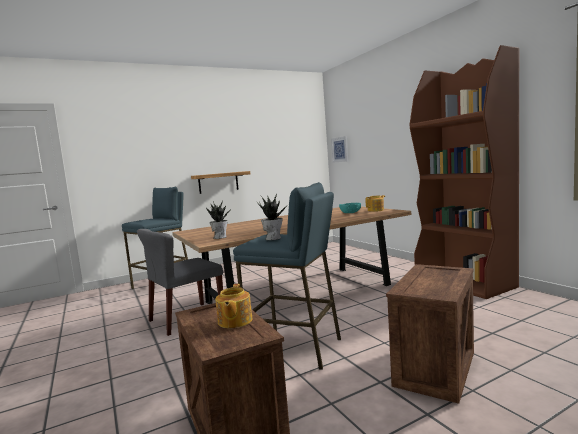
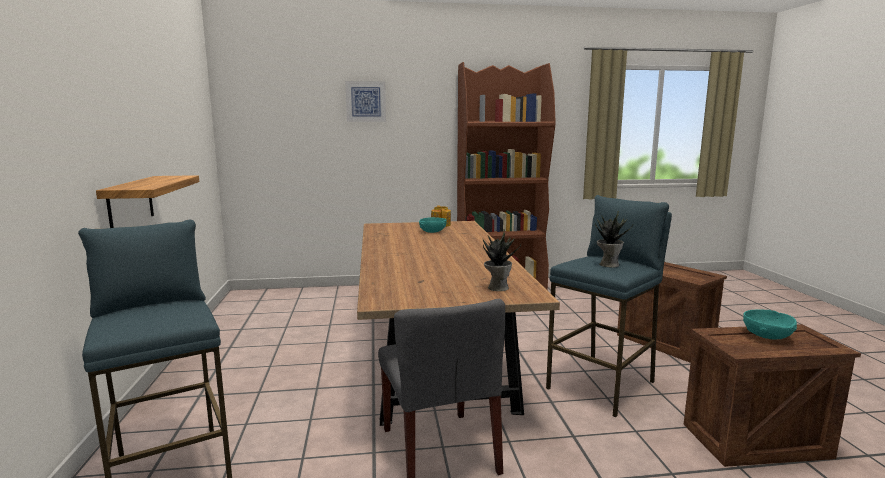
camera: 70 degrees left, 5 degrees up
teapot [215,284,253,328] -> turquoise bowl [743,309,797,340]
picture [331,136,348,163] -> picture moved to [345,81,386,122]

